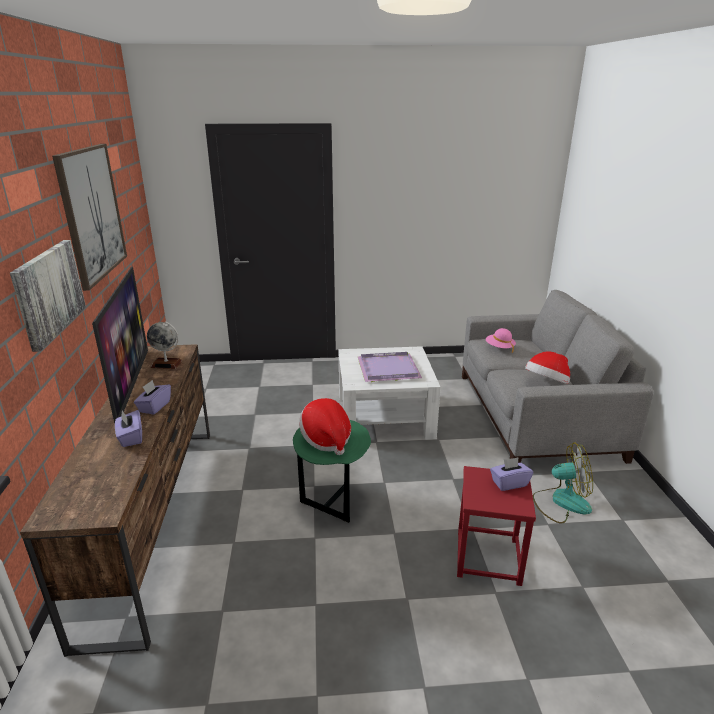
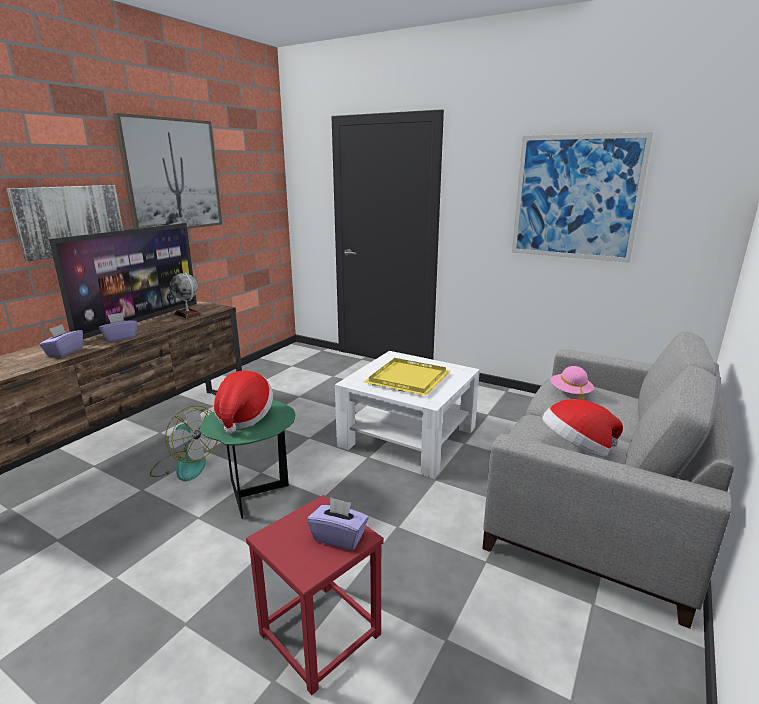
camera: 35 degrees right, 5 degrees down
purple tray [358,352,422,382] -> yellow tray [364,358,450,396]
fan [533,442,593,524] -> fan moved to [150,406,218,481]
none -> picture [512,132,654,263]

